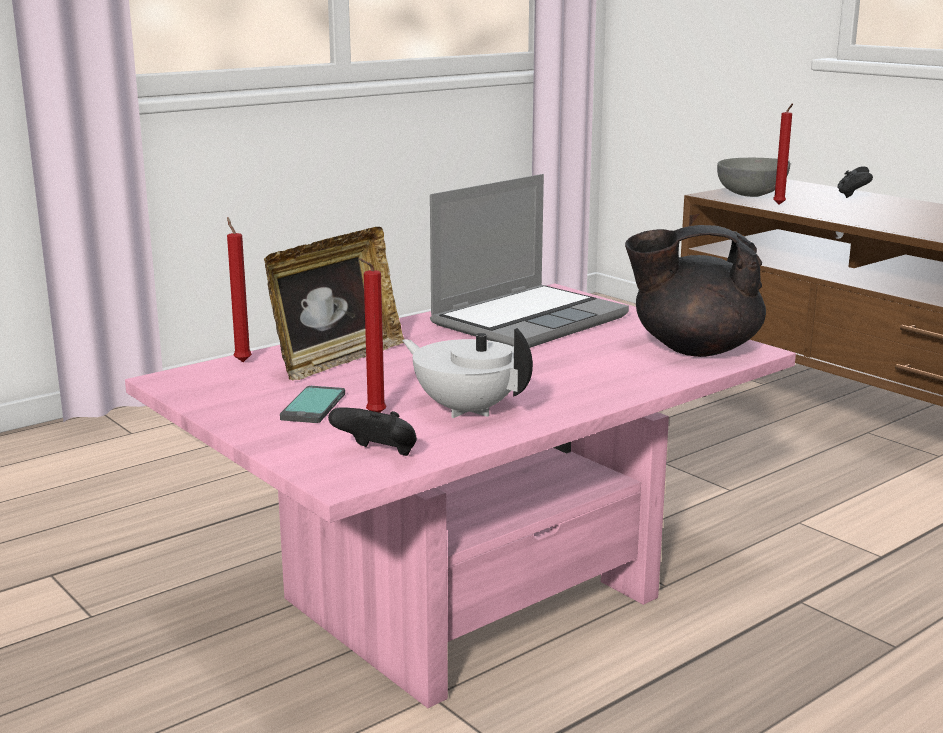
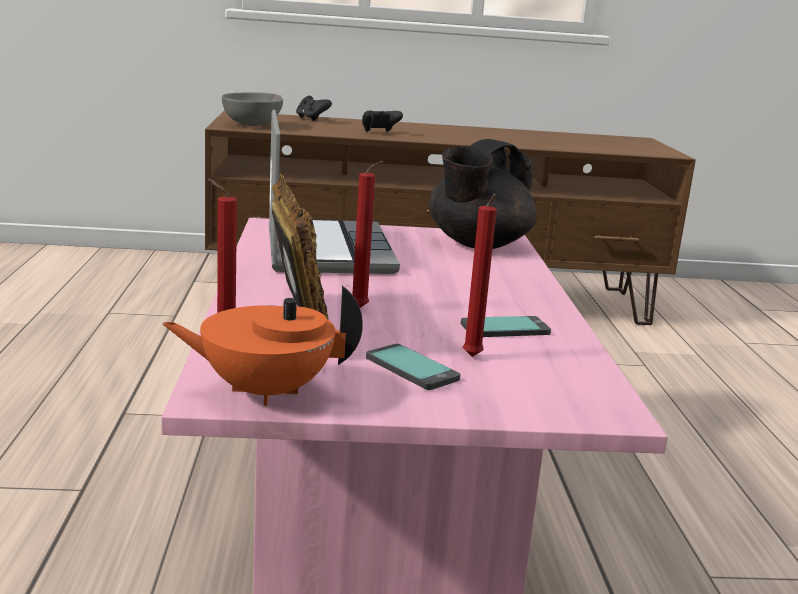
camera: 55 degrees left, 0 degrees up
black game controller [328,407,417,456] -> black game controller moved to [362,111,403,132]
white teapot [402,328,533,418] -> phone [461,316,551,337]
red candle [773,103,793,205] -> red candle moved to [352,161,383,308]
none -> orange teapot [162,285,363,406]

